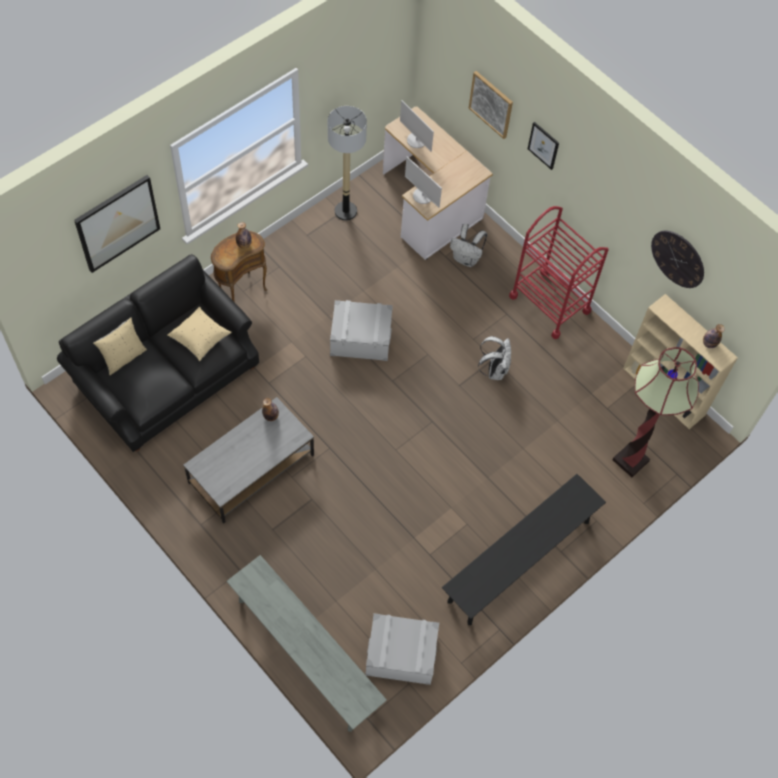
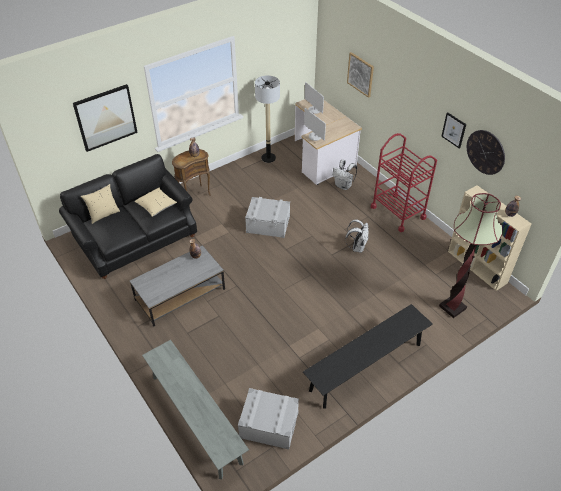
camera: 10 degrees right, 15 degrees down
picture [528,122,559,170] -> picture moved to [441,112,466,149]

